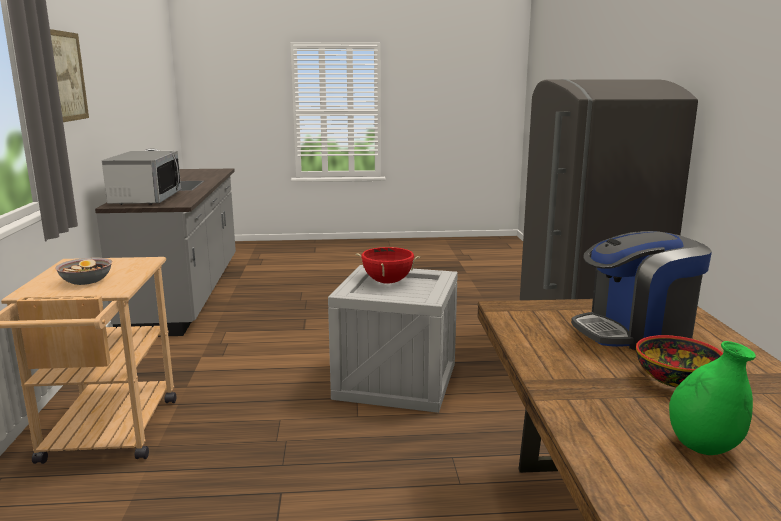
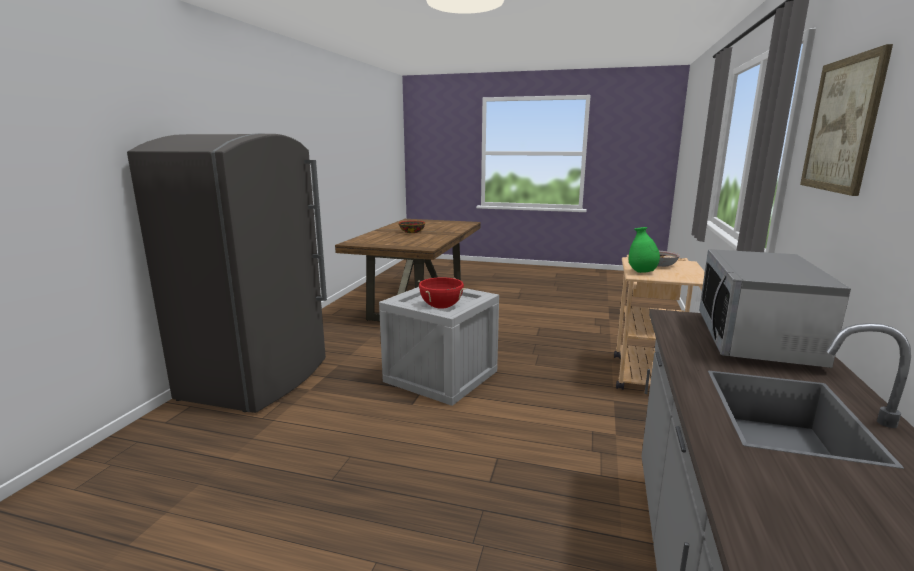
camera: 160 degrees left, 0 degrees up
coffee machine [571,231,712,350] -> none
green vase [669,341,756,455] -> green vase moved to [629,227,660,273]

